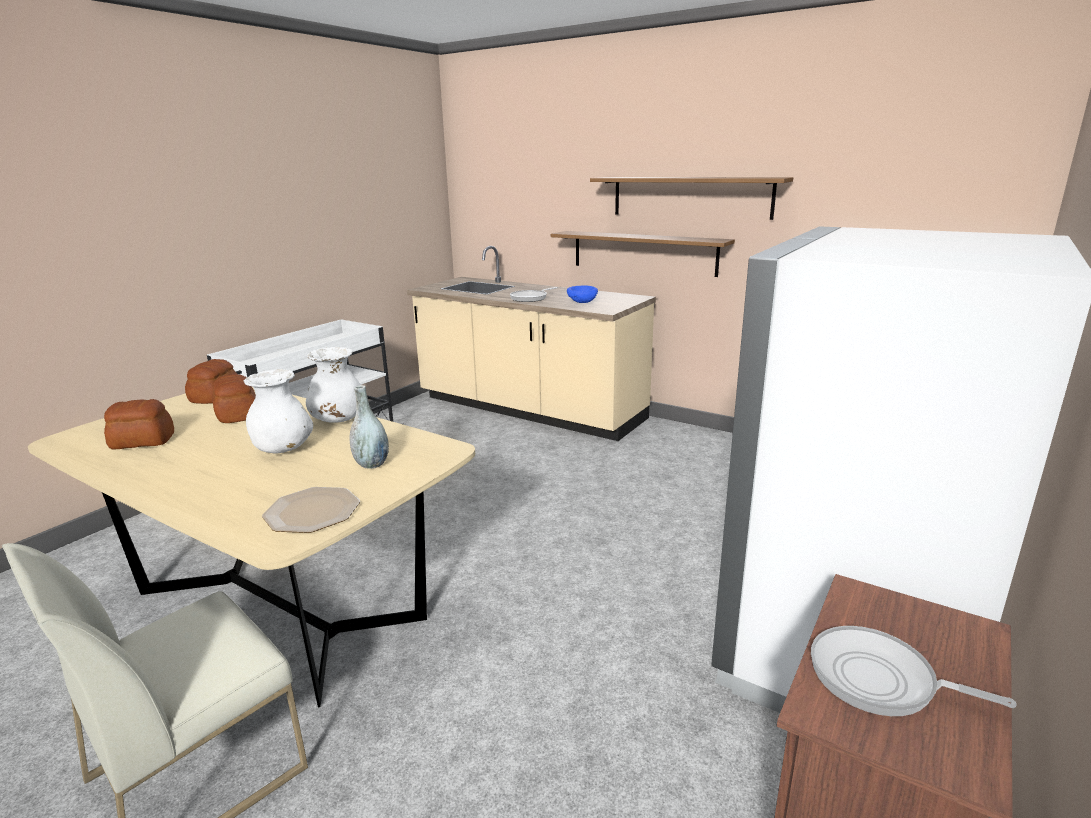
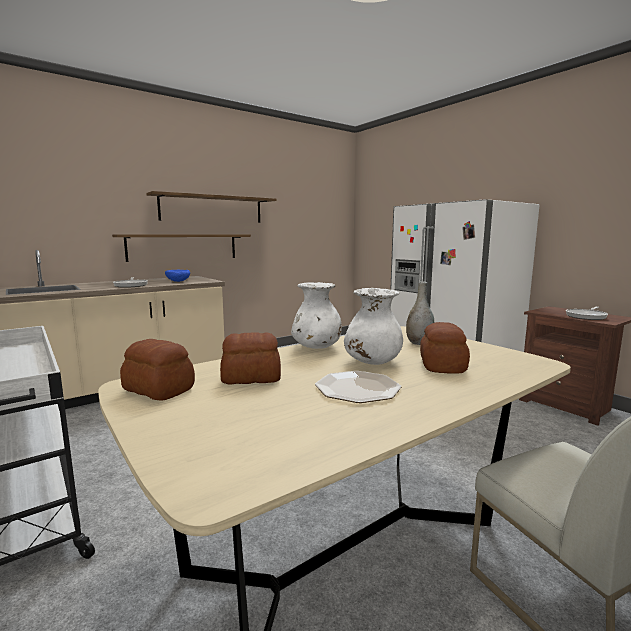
camera: 70 degrees left, 10 degrees down
bread [104,399,174,449] -> bread moved to [420,322,470,374]
plate [262,487,360,533] -> plate moved to [315,371,401,403]

